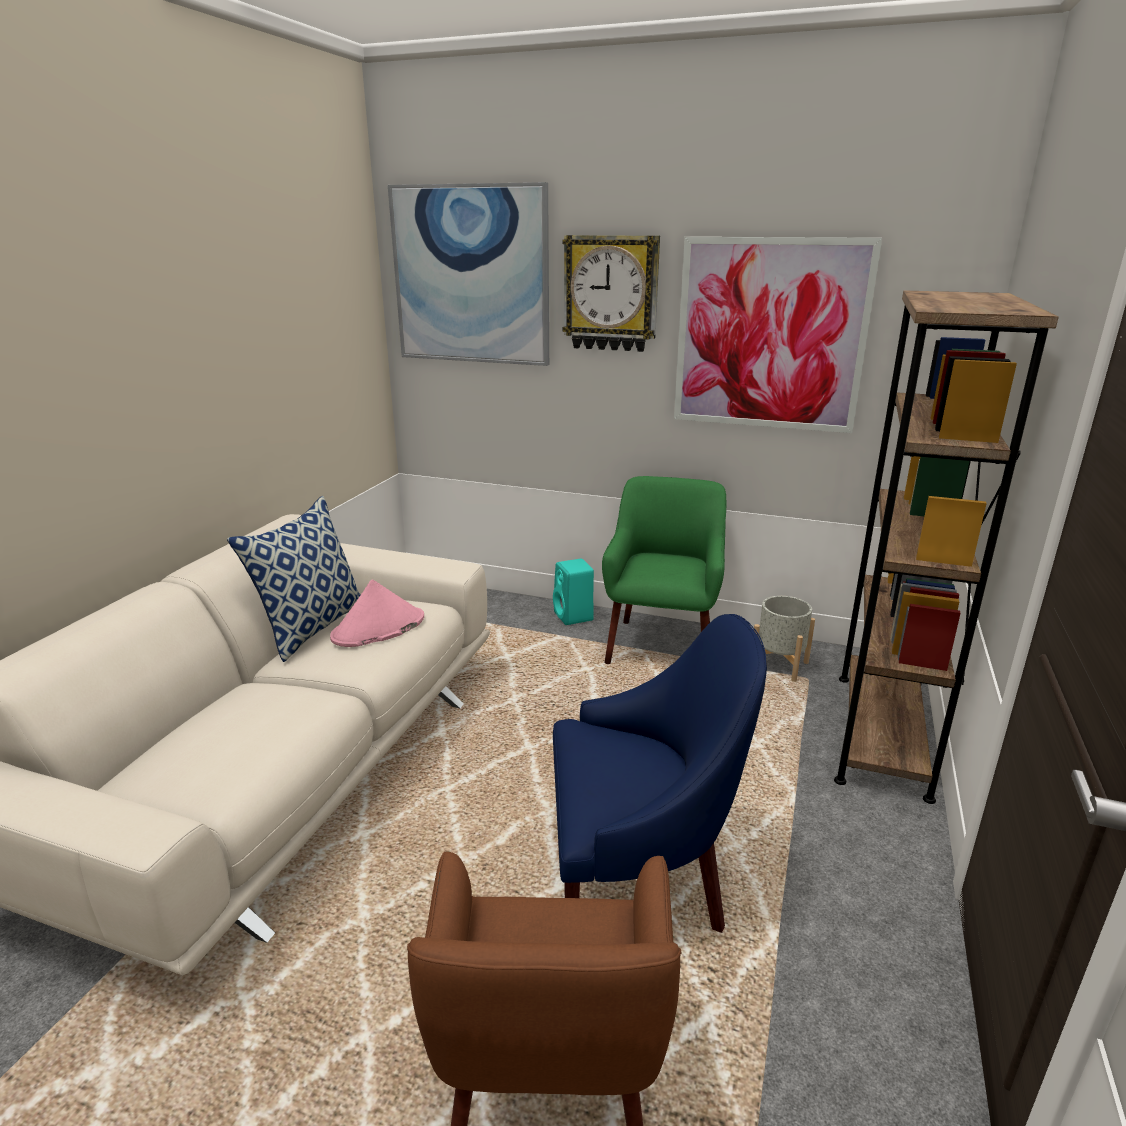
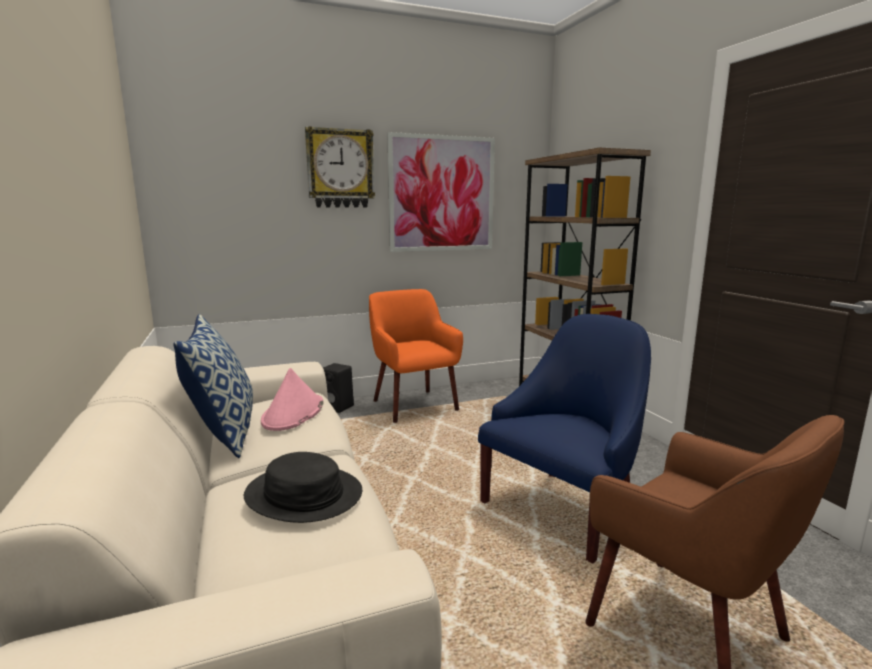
camera: 40 degrees left, 10 degrees down
picture [388,182,549,366] -> none
turquoise speaker [553,559,594,625] -> black speaker [323,363,354,413]
green armchair [602,476,727,664] -> orange armchair [369,289,463,423]
grey planter [754,596,815,682] -> none
none -> black hat [244,452,362,523]

